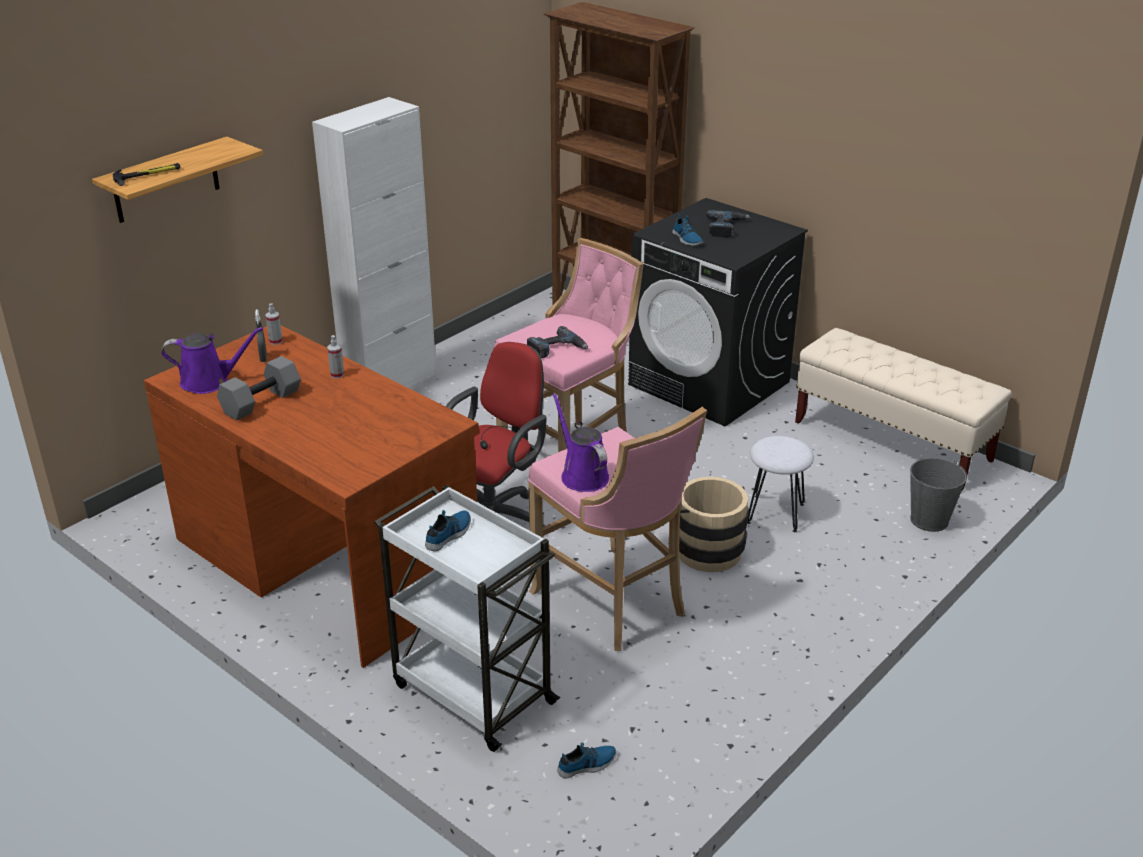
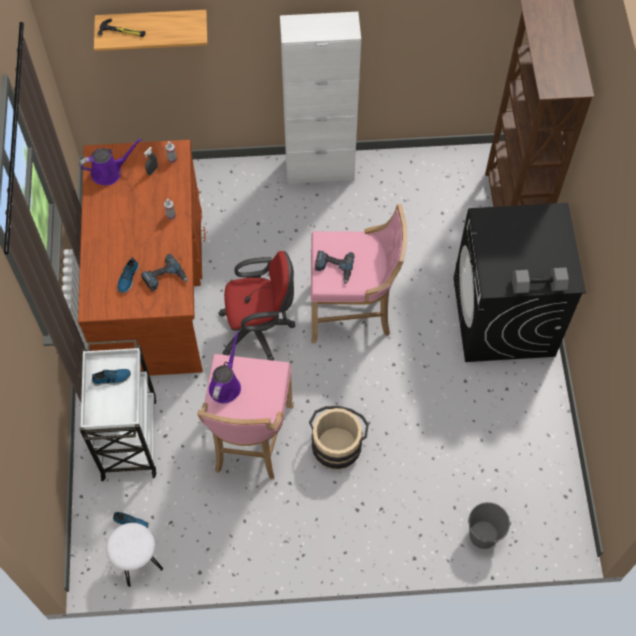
camera: 45 degrees right, 30 degrees up
purple watering can [161,327,263,394] -> purple watering can turned 60 degrees counterclockwise [79,138,143,185]
grey dumbbell [217,356,301,420] -> grey dumbbell moved to [512,267,569,294]
shoe [672,214,704,246] -> shoe moved to [117,257,139,293]
power drill [706,210,751,237] -> power drill moved to [141,254,188,291]
white stool [747,436,814,532] -> white stool moved to [106,523,163,587]
beige bench [795,328,1012,490] -> none

